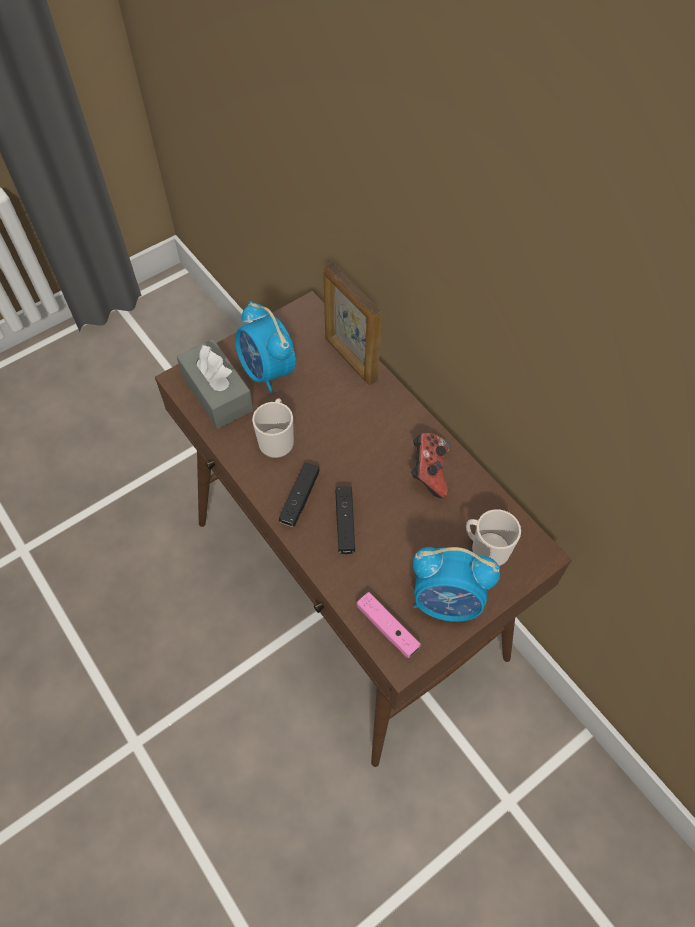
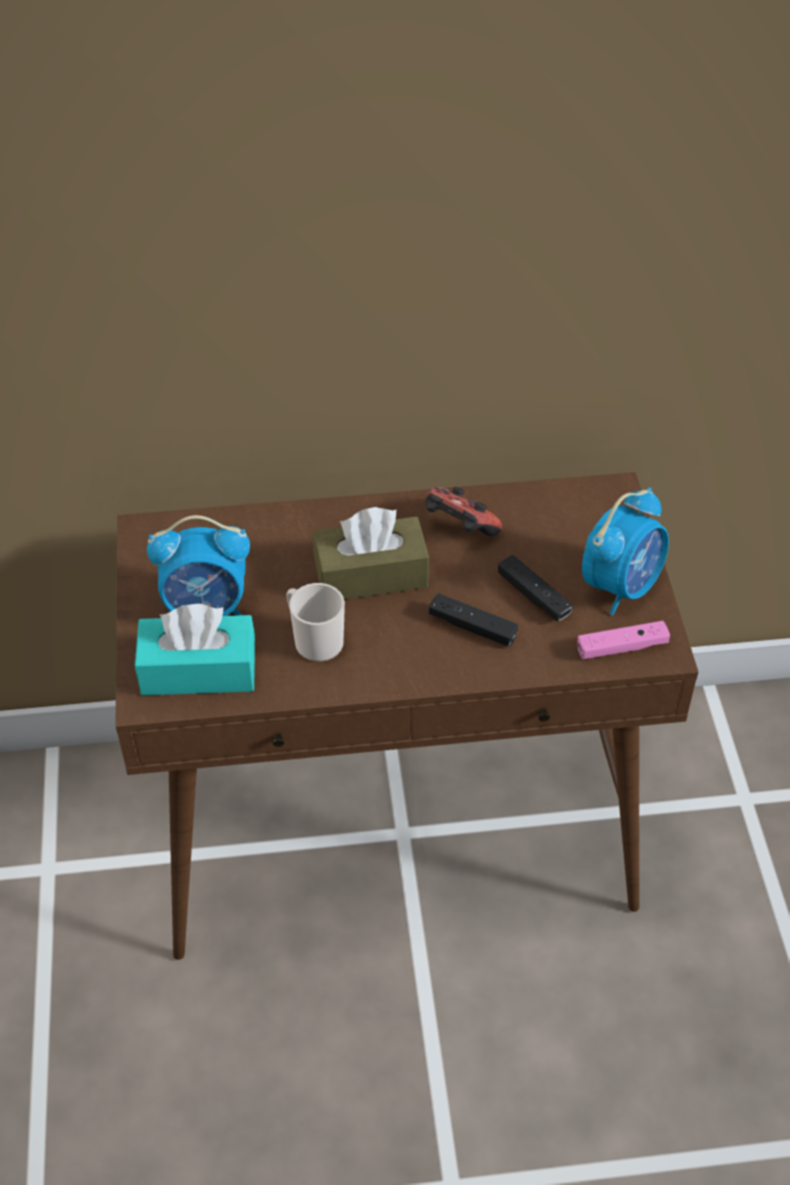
camera: 60 degrees left, 10 degrees down
grey tissue box [177,339,254,429] -> turquoise tissue box [135,604,255,696]
black game controller [279,463,319,527] -> black game controller moved to [498,555,573,621]
picture frame [323,262,382,385] -> none
mug [466,509,521,566] -> none
none -> brown tissue box [313,507,429,599]

